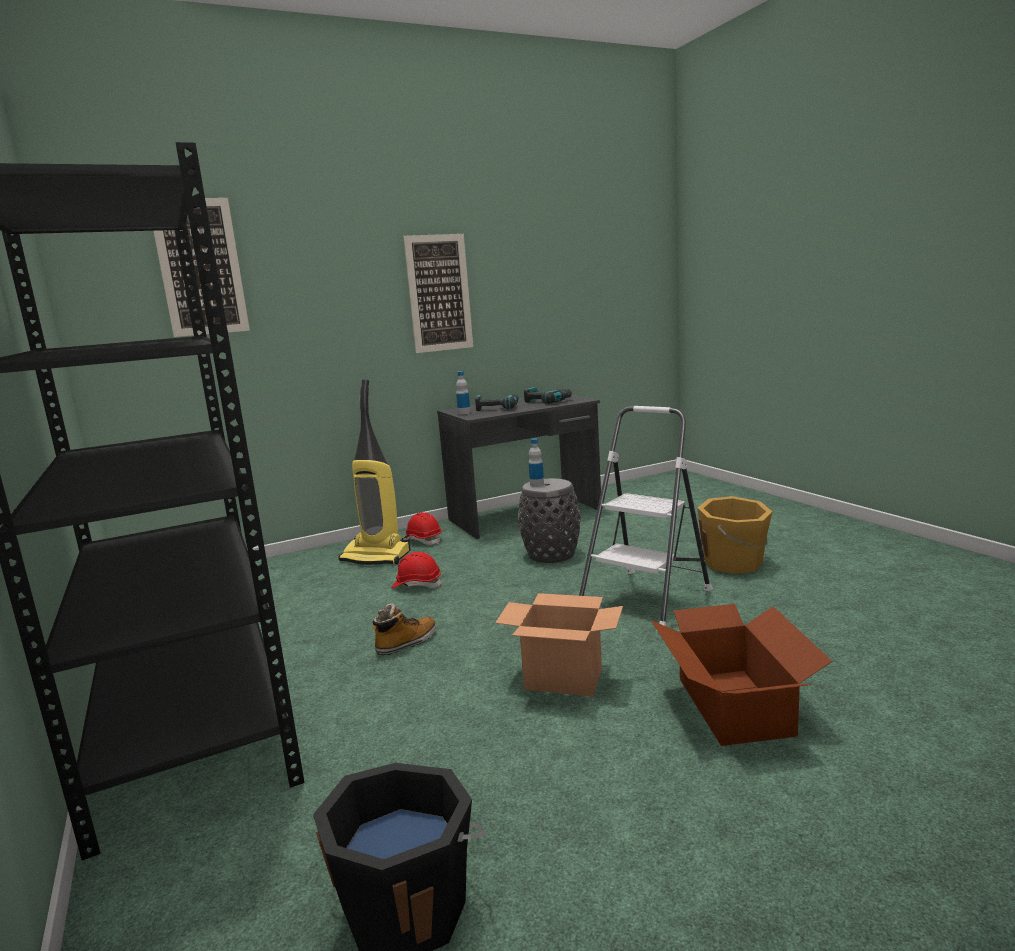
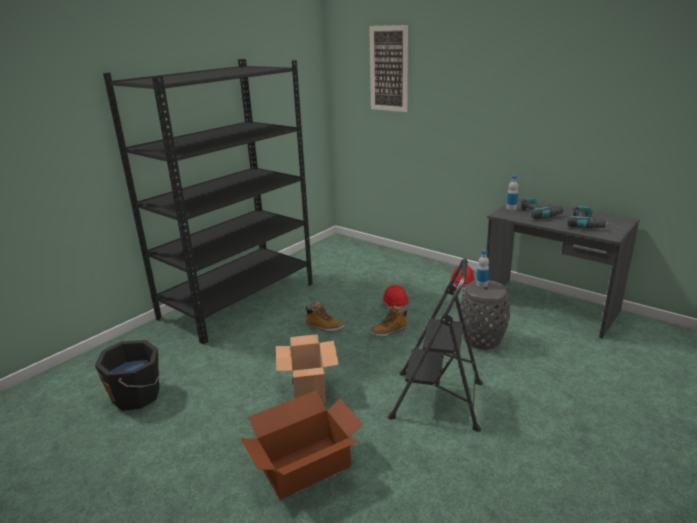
camera: 65 degrees right, 10 degrees up
vacuum cleaner [339,379,411,565] -> none
picture [403,234,473,353] -> none
white step ladder [579,406,713,630] -> black step ladder [388,258,483,432]
orange bucket [697,496,772,574] -> none
none -> boot [371,306,408,337]

